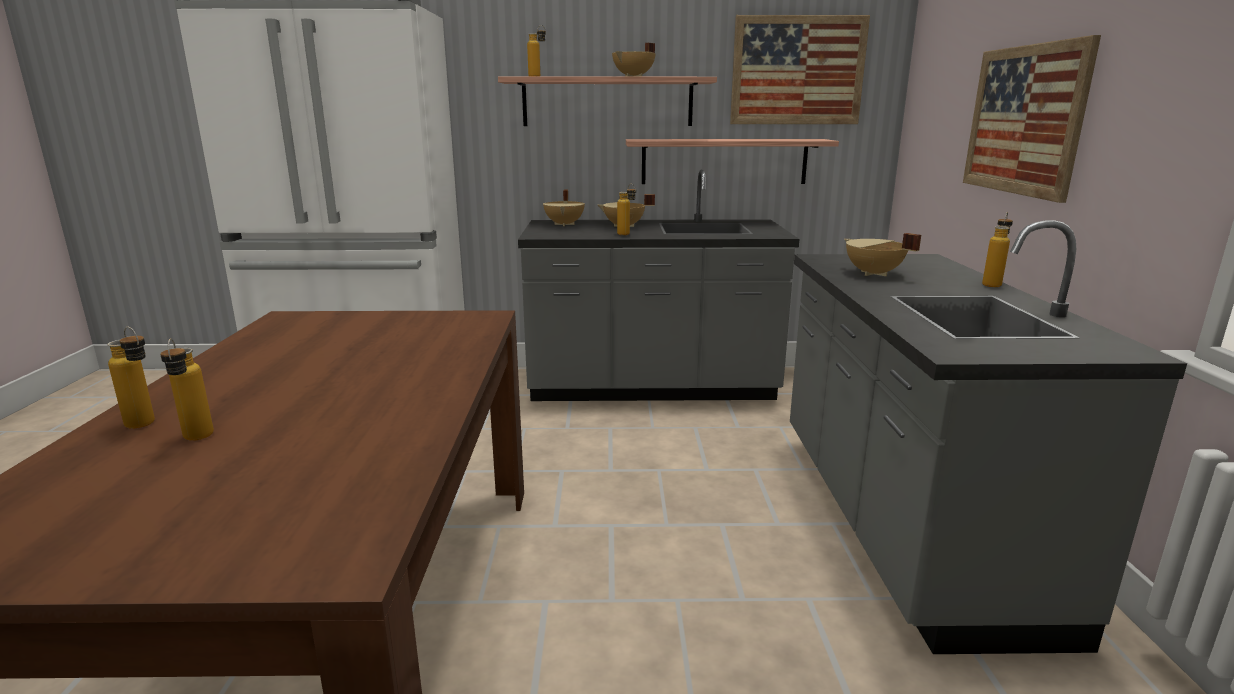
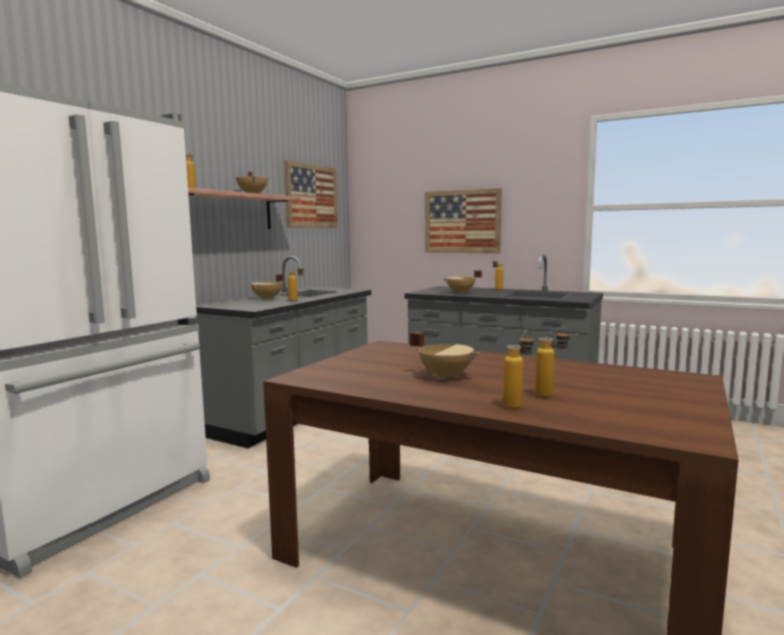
camera: 60 degrees left, 10 degrees down
beige cooking pot [543,190,585,226] -> beige cooking pot moved to [410,332,479,380]
shelf [626,139,839,184] -> none

